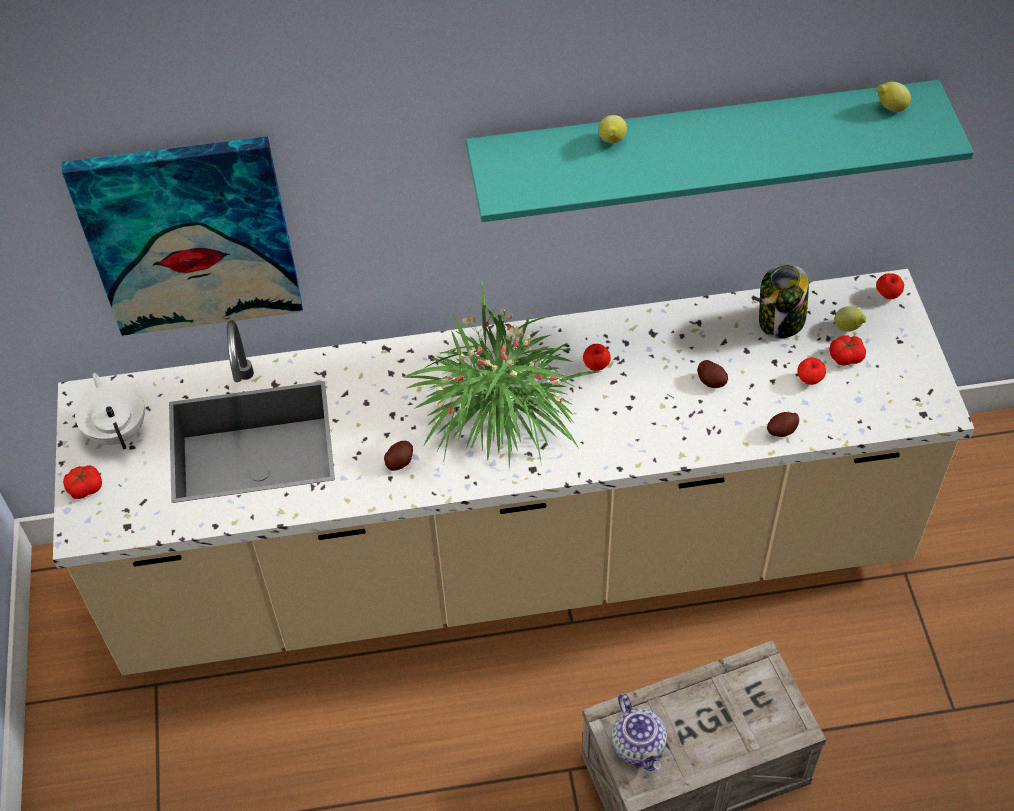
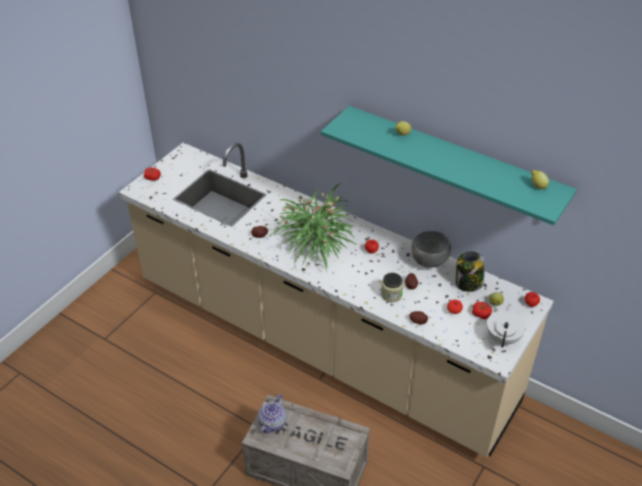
camera: 40 degrees right, 10 degrees down
picture [62,137,303,336] -> none
white teapot [75,373,145,450] -> white teapot moved to [487,304,526,347]
none -> jar [381,273,403,302]
none -> grey bowl [411,231,451,268]

